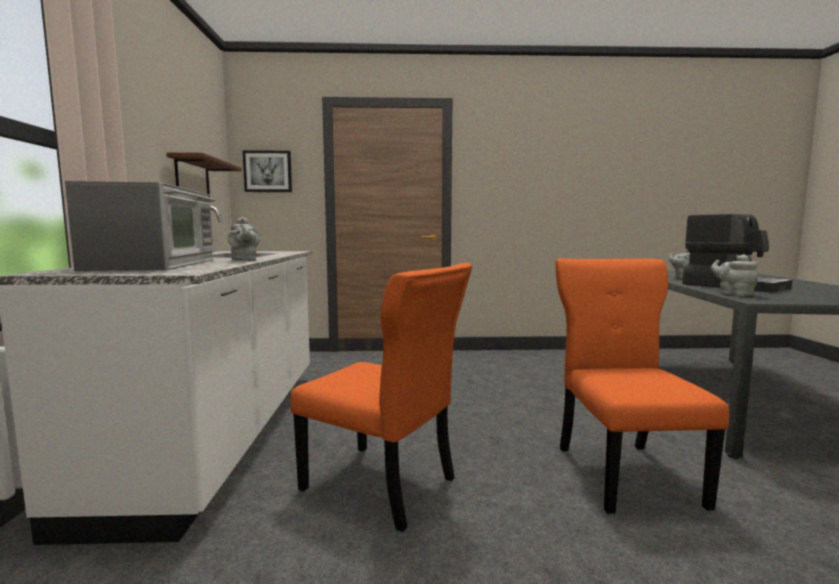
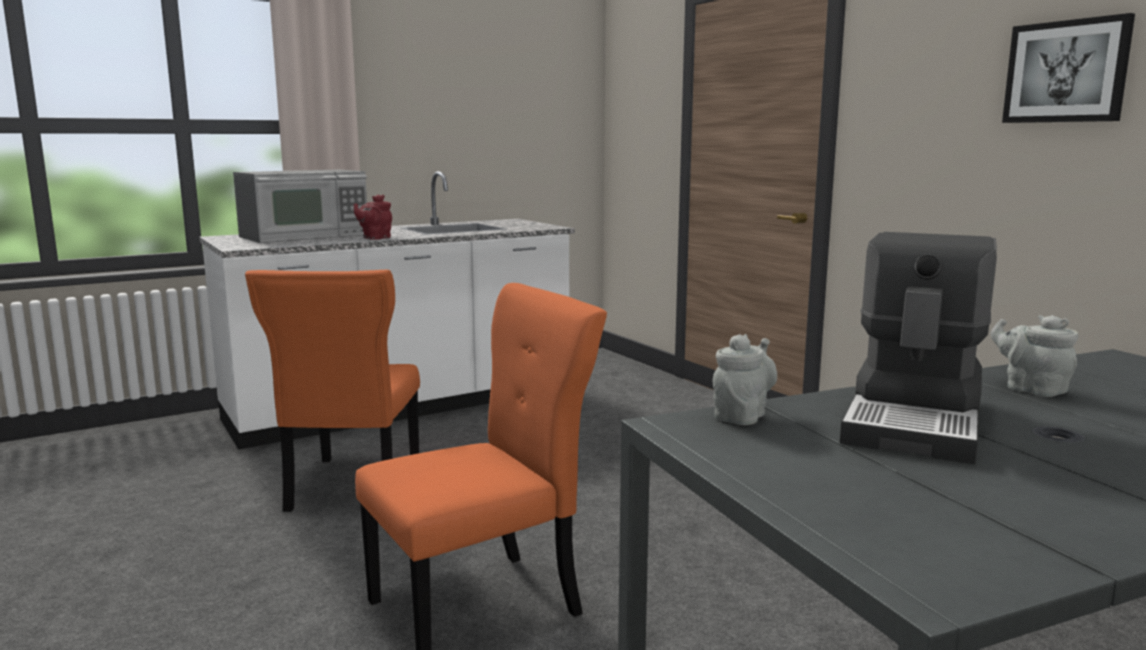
camera: 60 degrees right, 5 degrees up
brown shelf [166,152,242,198] -> none
grey teapot [227,217,260,261] -> red teapot [354,195,392,240]
picture [243,150,292,192] -> picture moved to [1002,13,1135,123]

